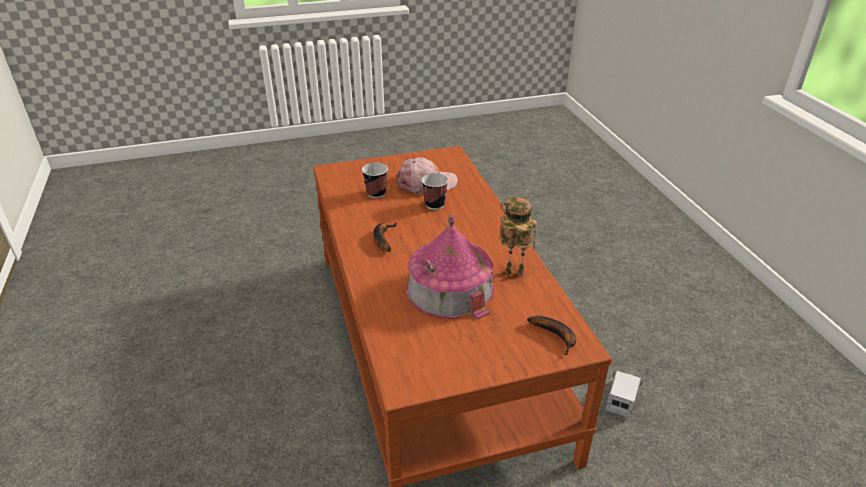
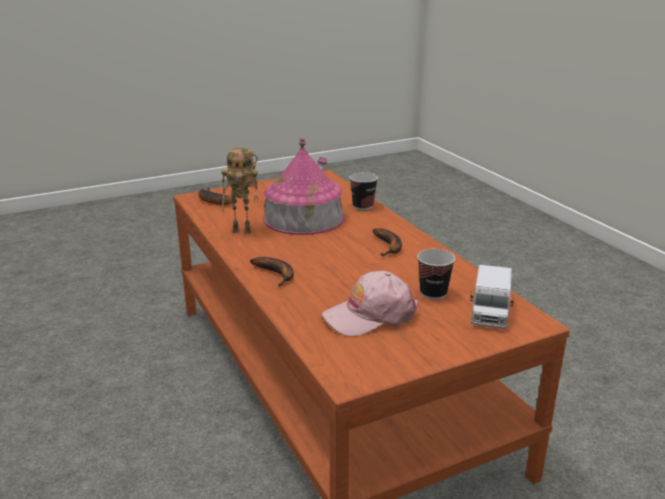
camera: 170 degrees right, 10 degrees down
cup [421,173,448,210] -> cup moved to [350,172,378,210]
toy truck [605,370,643,418] -> toy truck moved to [470,265,514,329]
none -> banana [250,257,294,287]

